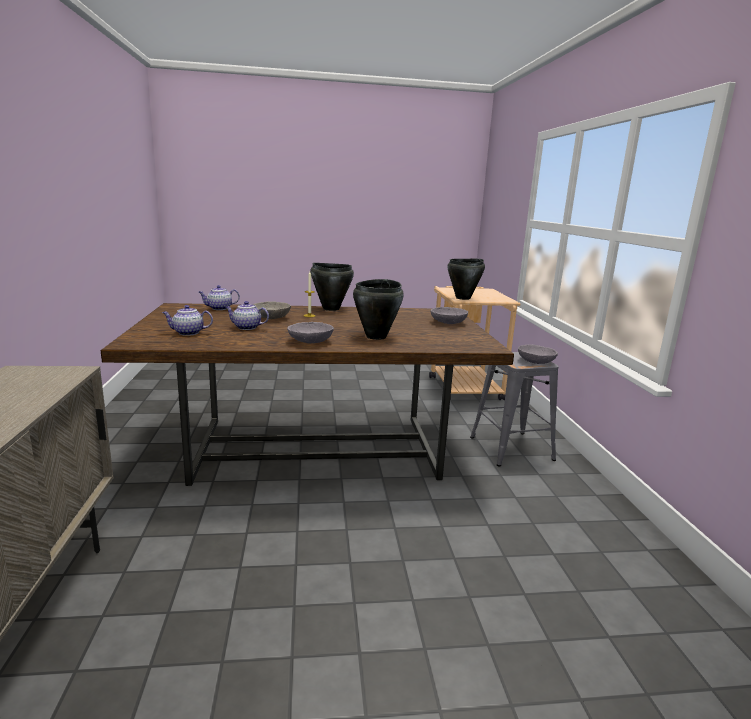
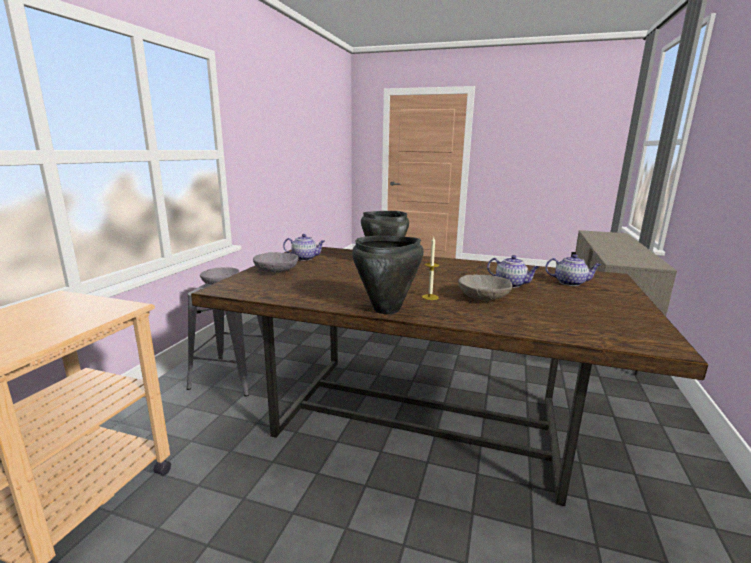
camera: 155 degrees left, 0 degrees up
teapot [198,285,240,310] -> teapot moved to [283,234,325,261]
grey bowl [287,322,334,343] -> none
black cooking pot [447,259,485,300] -> none

